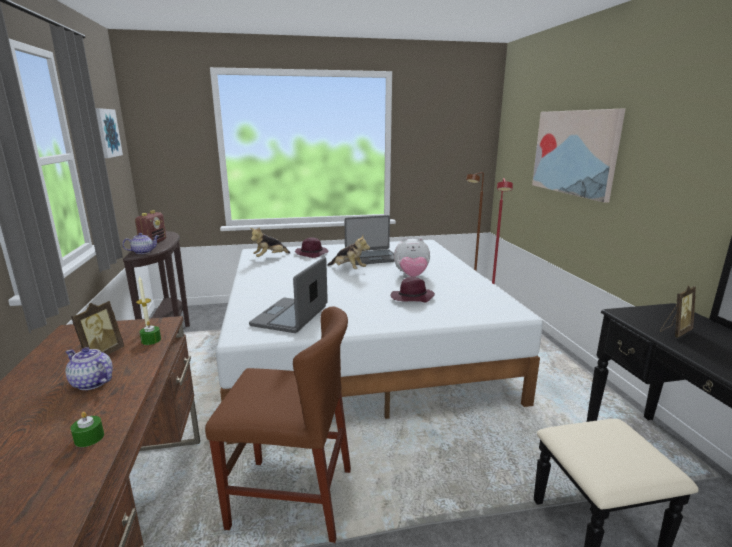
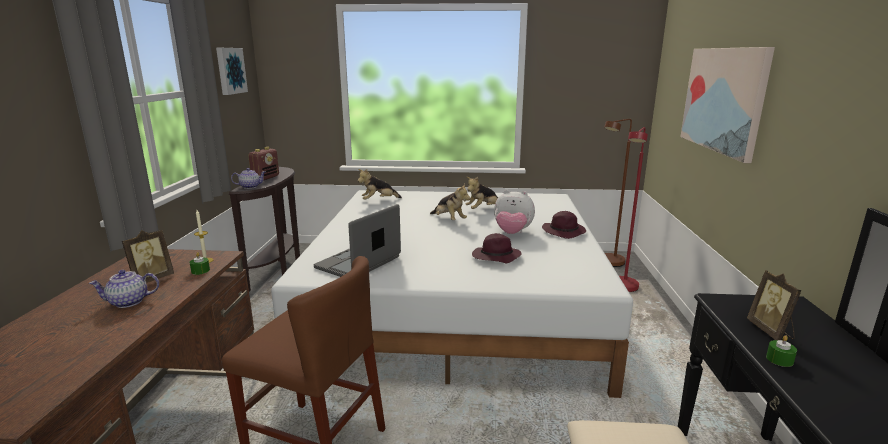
camera: 15 degrees right, 0 degrees up
teapot [66,347,113,390] -> teapot turned 60 degrees counterclockwise [89,270,159,308]
green candle [71,412,104,447] -> green candle moved to [766,335,797,367]
purple hat [295,237,329,258] -> purple hat moved to [542,211,586,239]
laptop [345,215,395,265] -> plush toy [465,177,498,209]
picture frame [660,285,696,338] -> picture frame turned 105 degrees clockwise [747,270,802,340]

